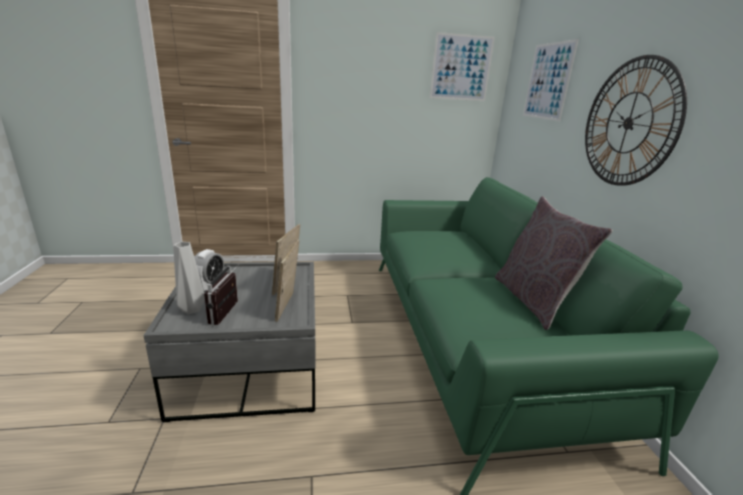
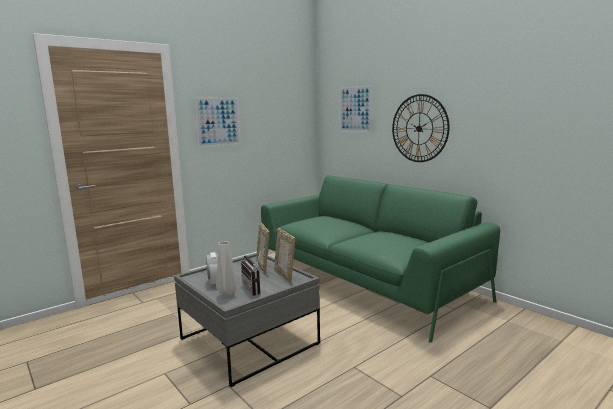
camera: 30 degrees left, 10 degrees down
picture [430,32,495,101] -> picture moved to [194,97,241,148]
grey pillow [495,196,613,330] -> none

